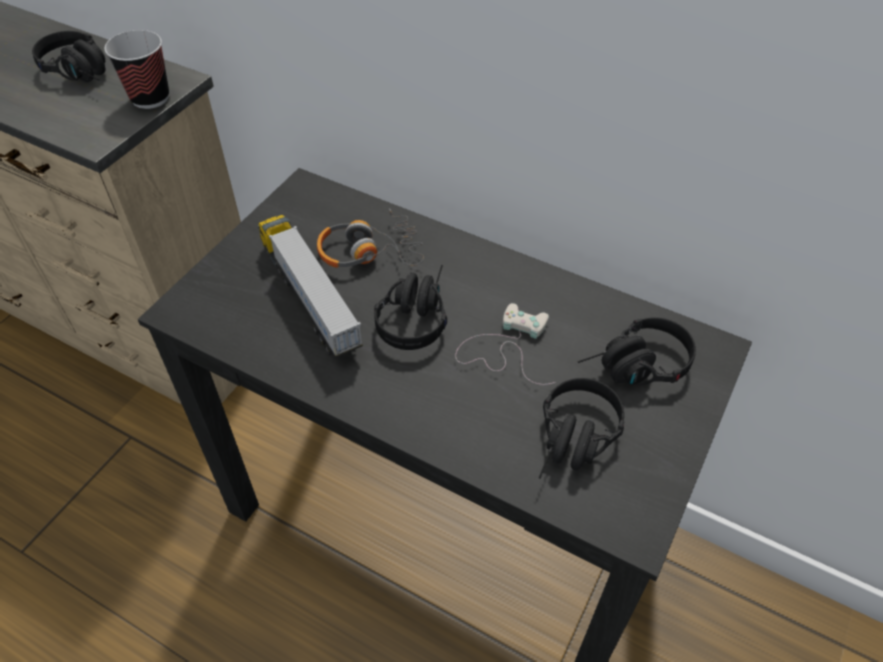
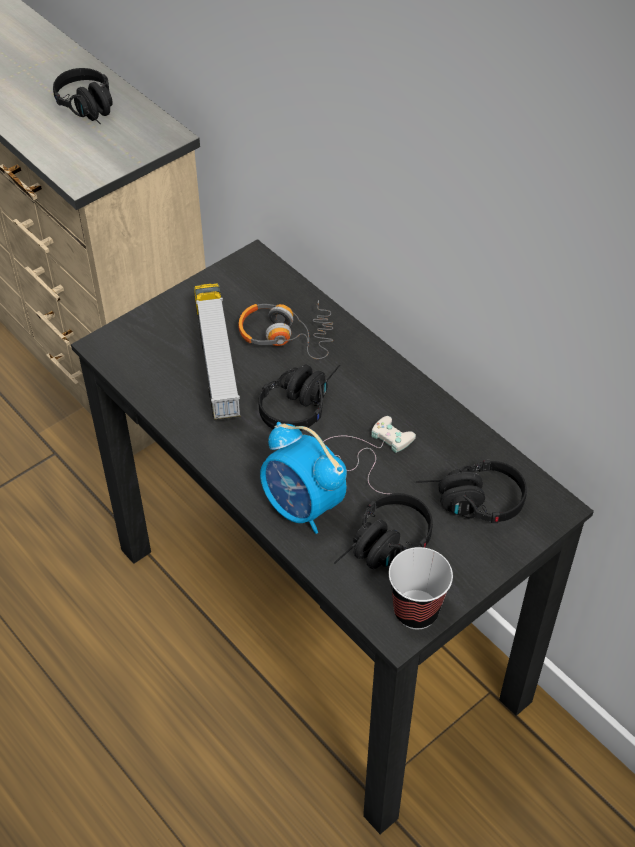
camera: 20 degrees right, 0 degrees up
cup [104,30,169,109] -> cup moved to [389,547,453,629]
none -> alarm clock [260,422,347,534]

